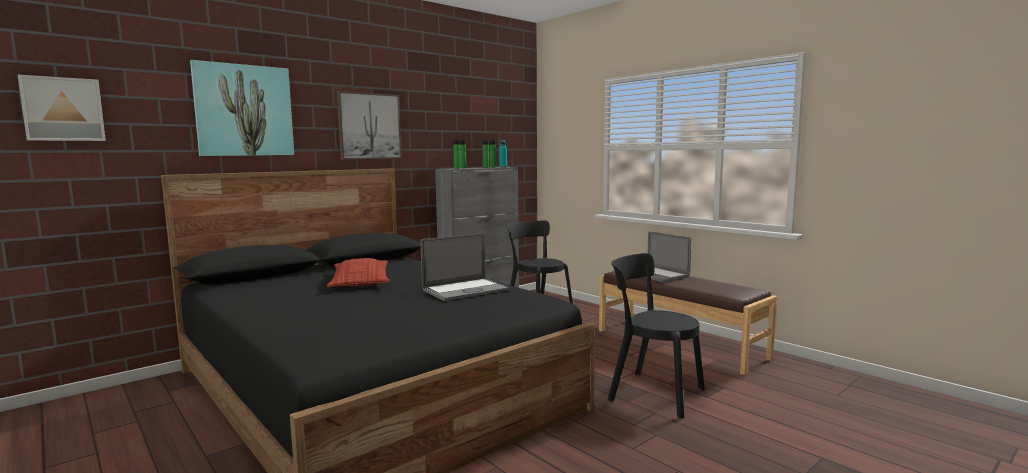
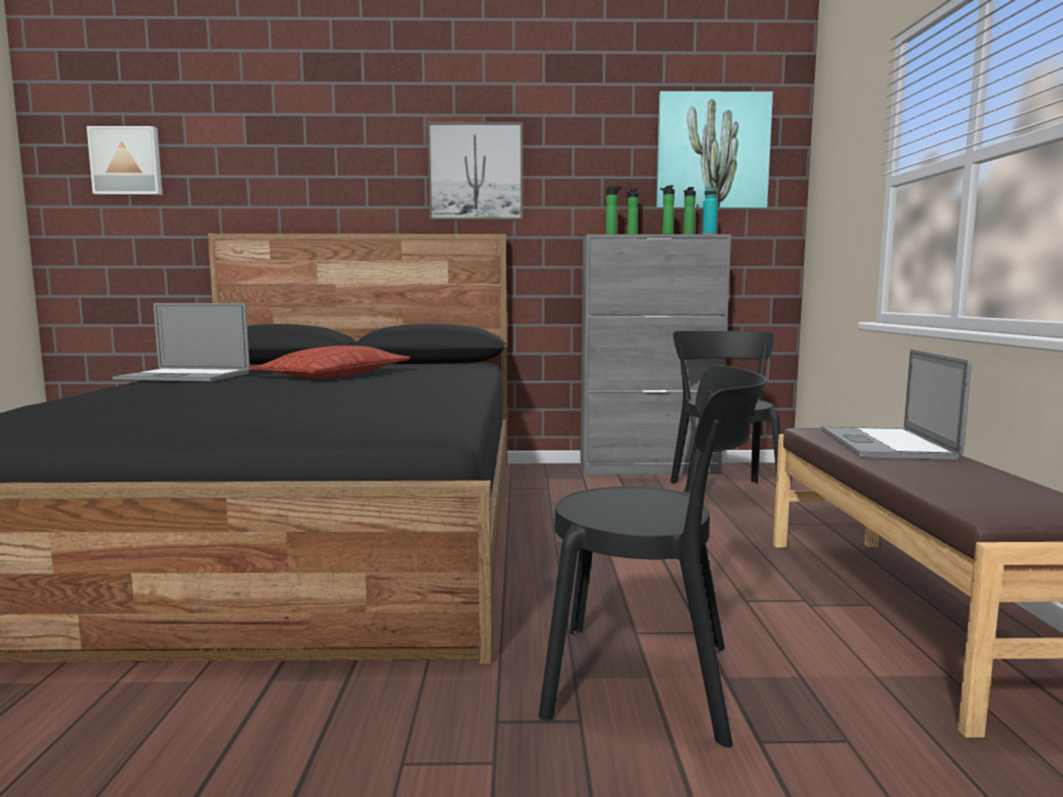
camera: 40 degrees right, 0 degrees up
picture [190,60,294,156] -> picture moved to [656,91,773,208]
laptop [421,233,510,301] -> laptop moved to [113,303,250,382]
black chair [608,253,704,419] -> black chair turned 120 degrees clockwise [539,365,767,748]

